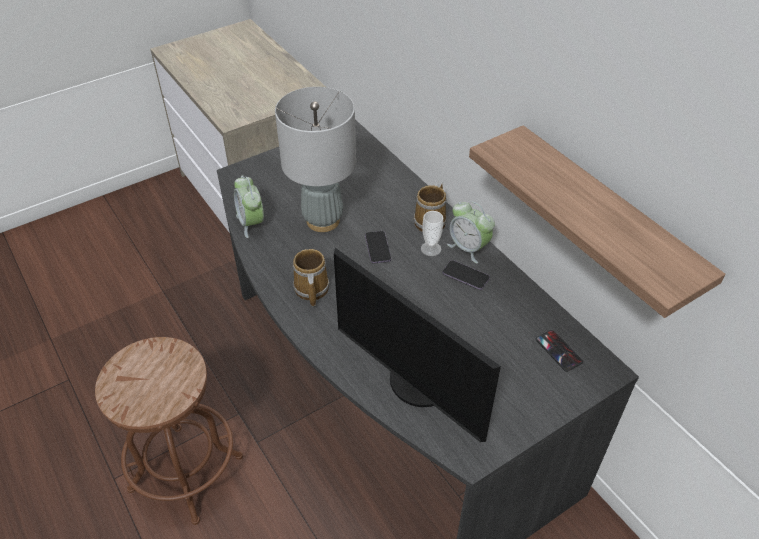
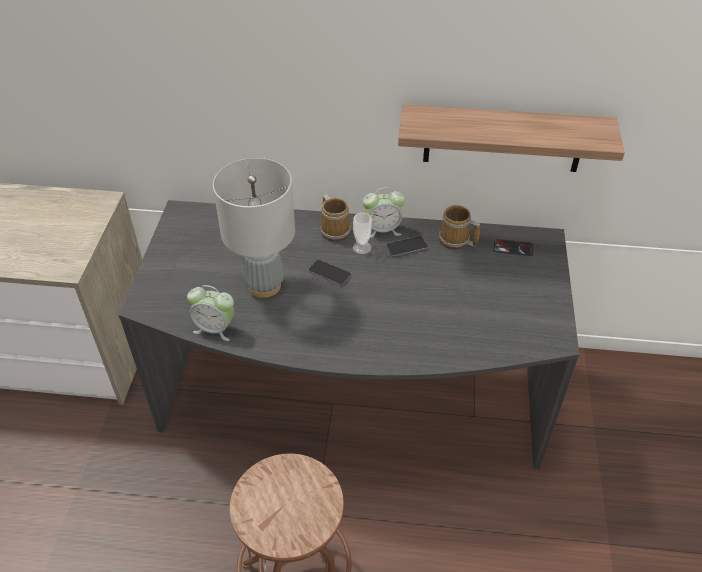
camera: 50 degrees left, 0 degrees up
mug [293,249,329,306] -> mug moved to [439,205,480,250]
monitor [334,248,501,442] -> none

